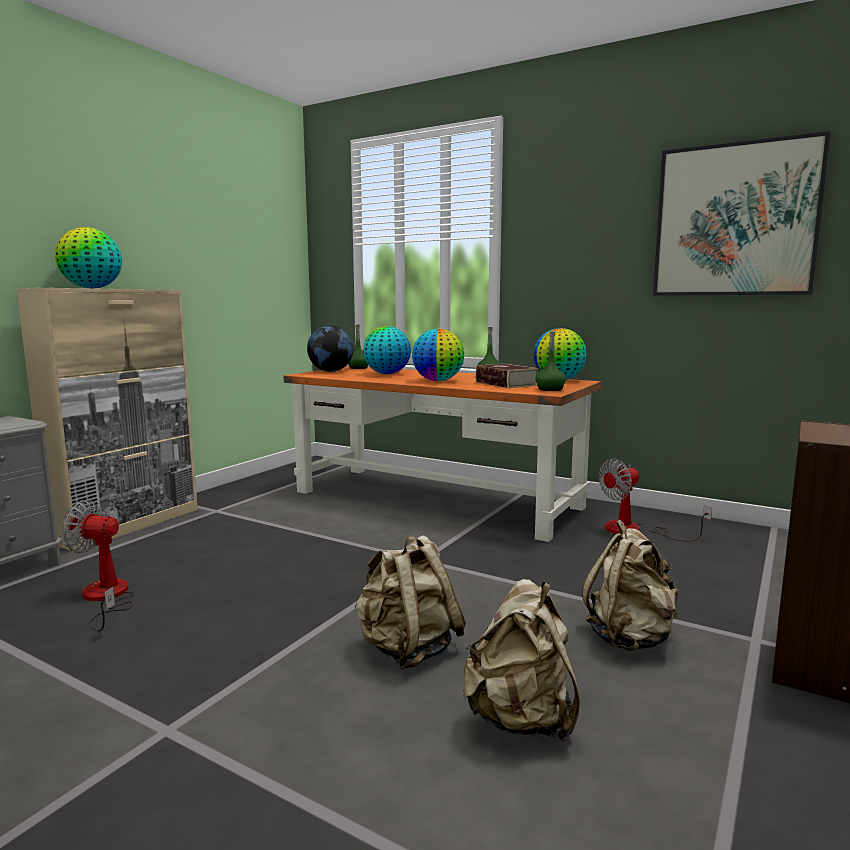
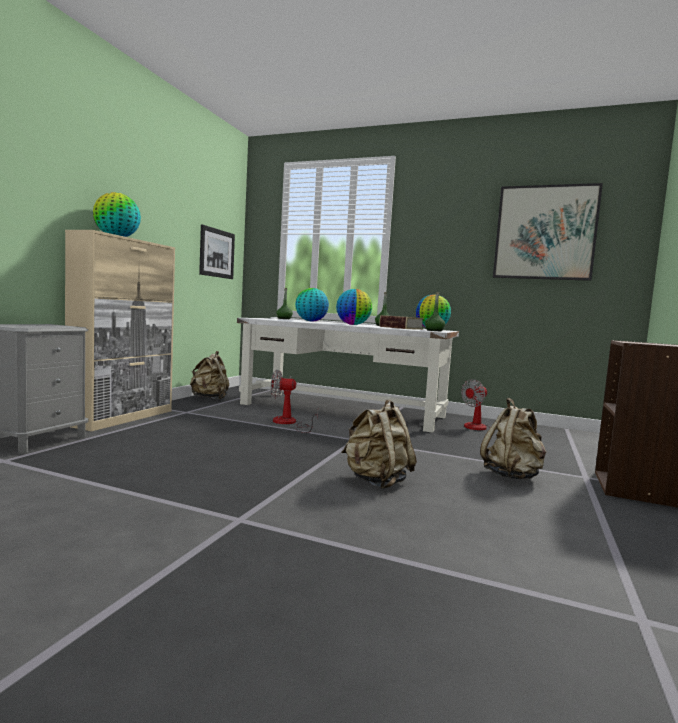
camera: 10 degrees left, 5 degrees down
fan [61,500,135,631] -> fan moved to [271,370,318,433]
orange desk [283,366,601,542] -> white desk [237,318,459,433]
globe [307,325,353,372] -> none
beige backpack [463,579,580,742] -> beige backpack moved to [190,351,229,399]
none -> picture [199,225,235,279]

